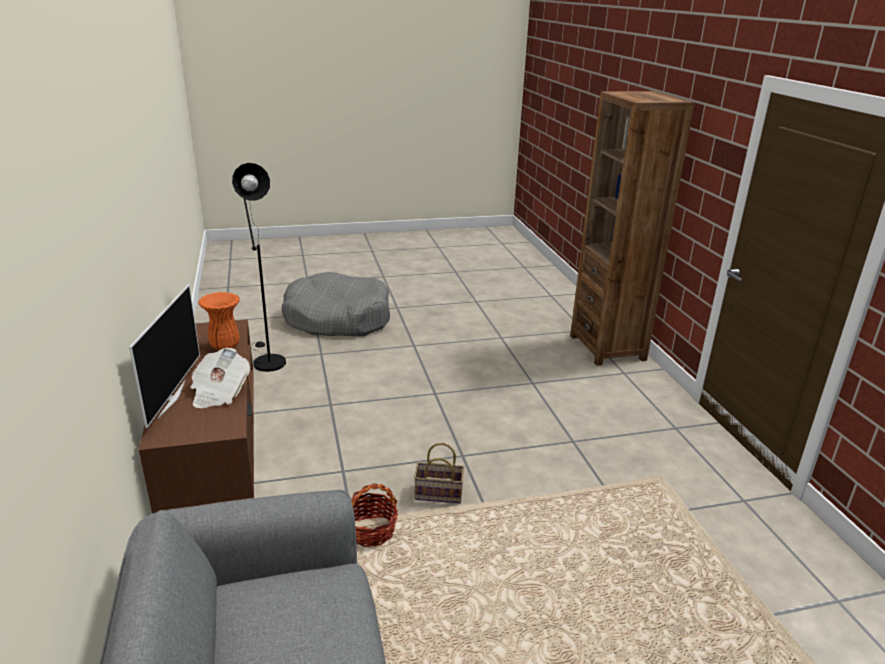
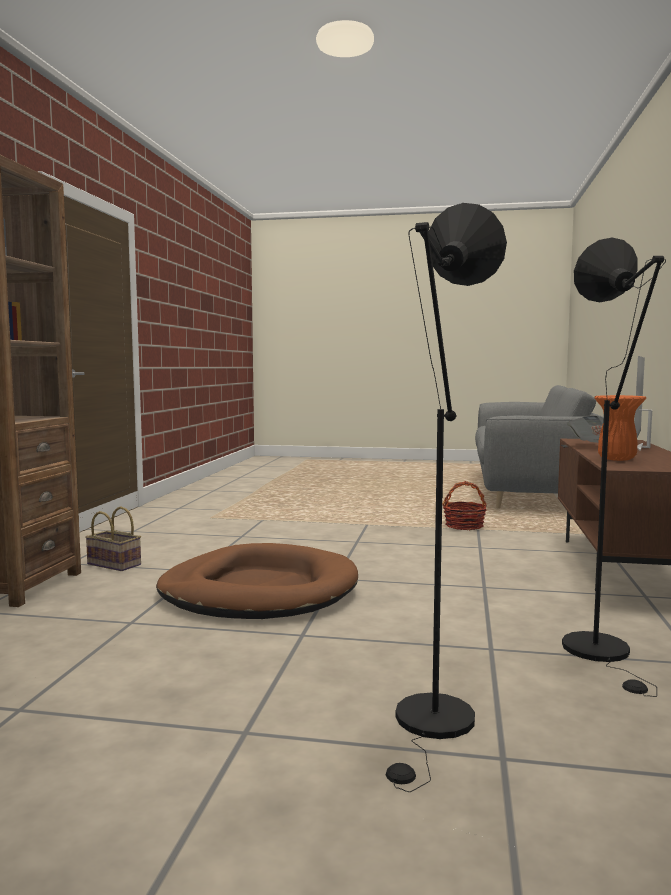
camera: 155 degrees left, 20 degrees down
grey dog bed [281,272,390,336] -> black floor lamp [386,203,507,792]
basket [414,443,464,504] -> basket moved to [85,506,141,571]
none -> brown dog bed [156,543,358,619]

